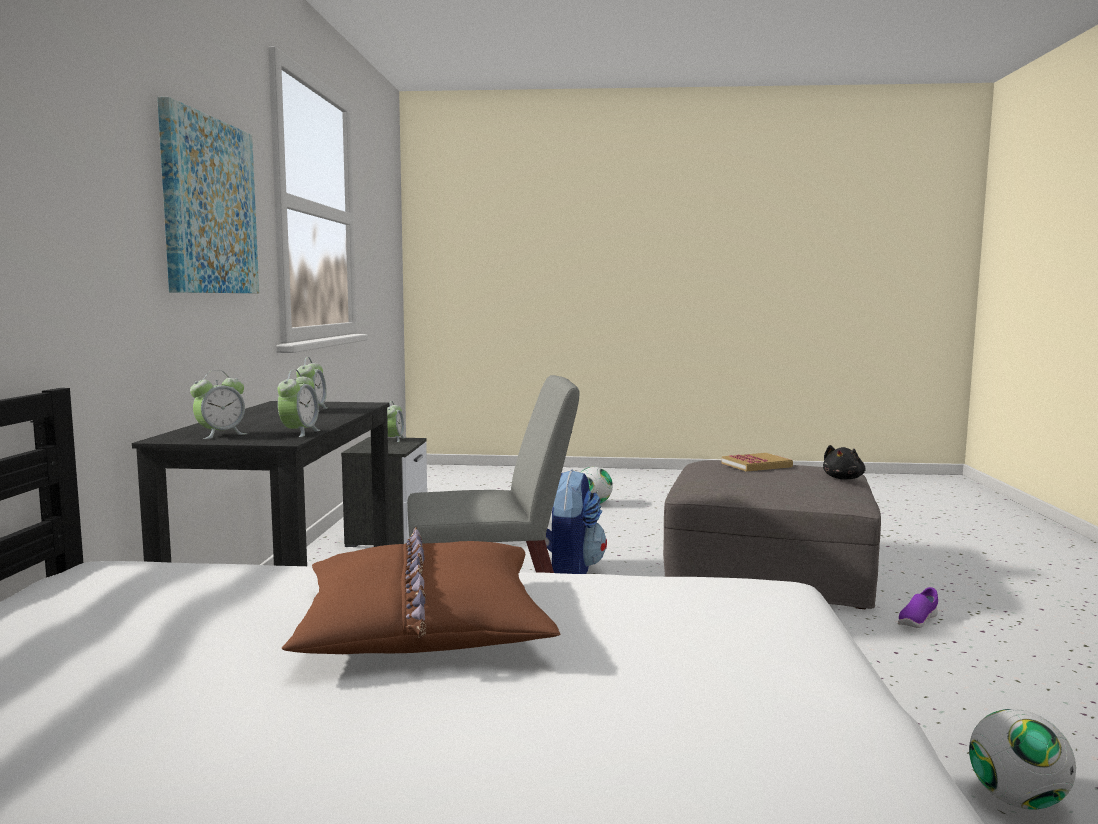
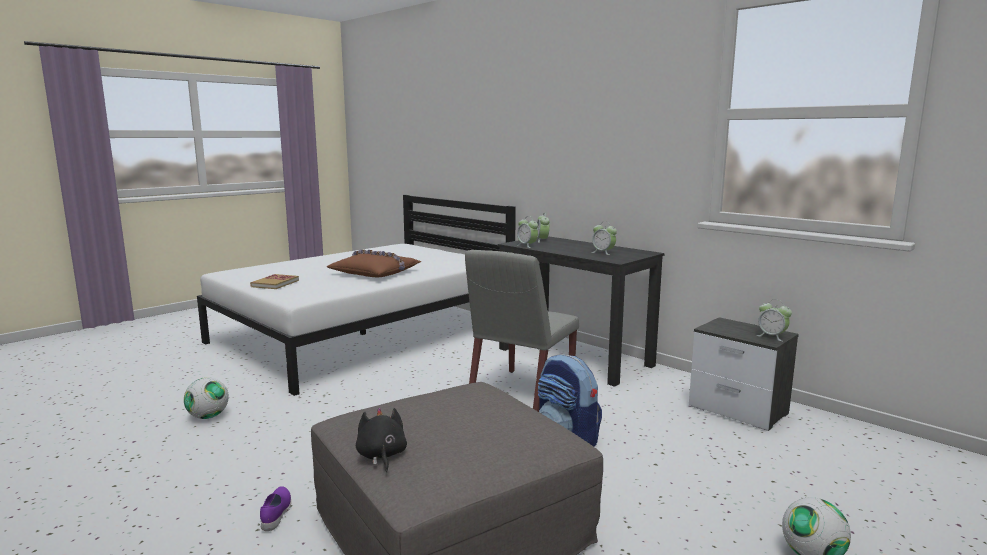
camera: 130 degrees right, 5 degrees up
picture [157,97,259,293] -> none
book [722,453,793,472] -> book moved to [250,274,299,289]

